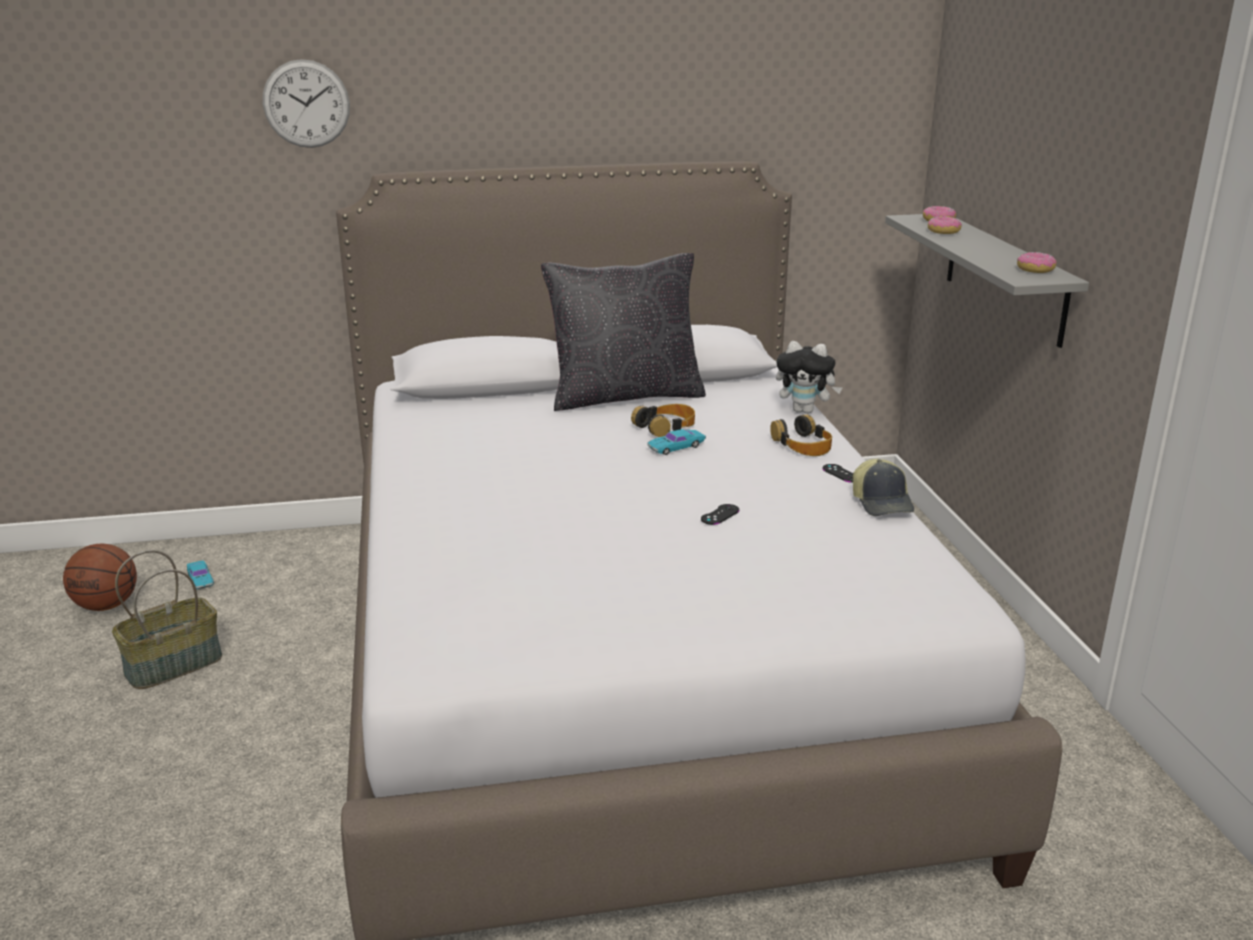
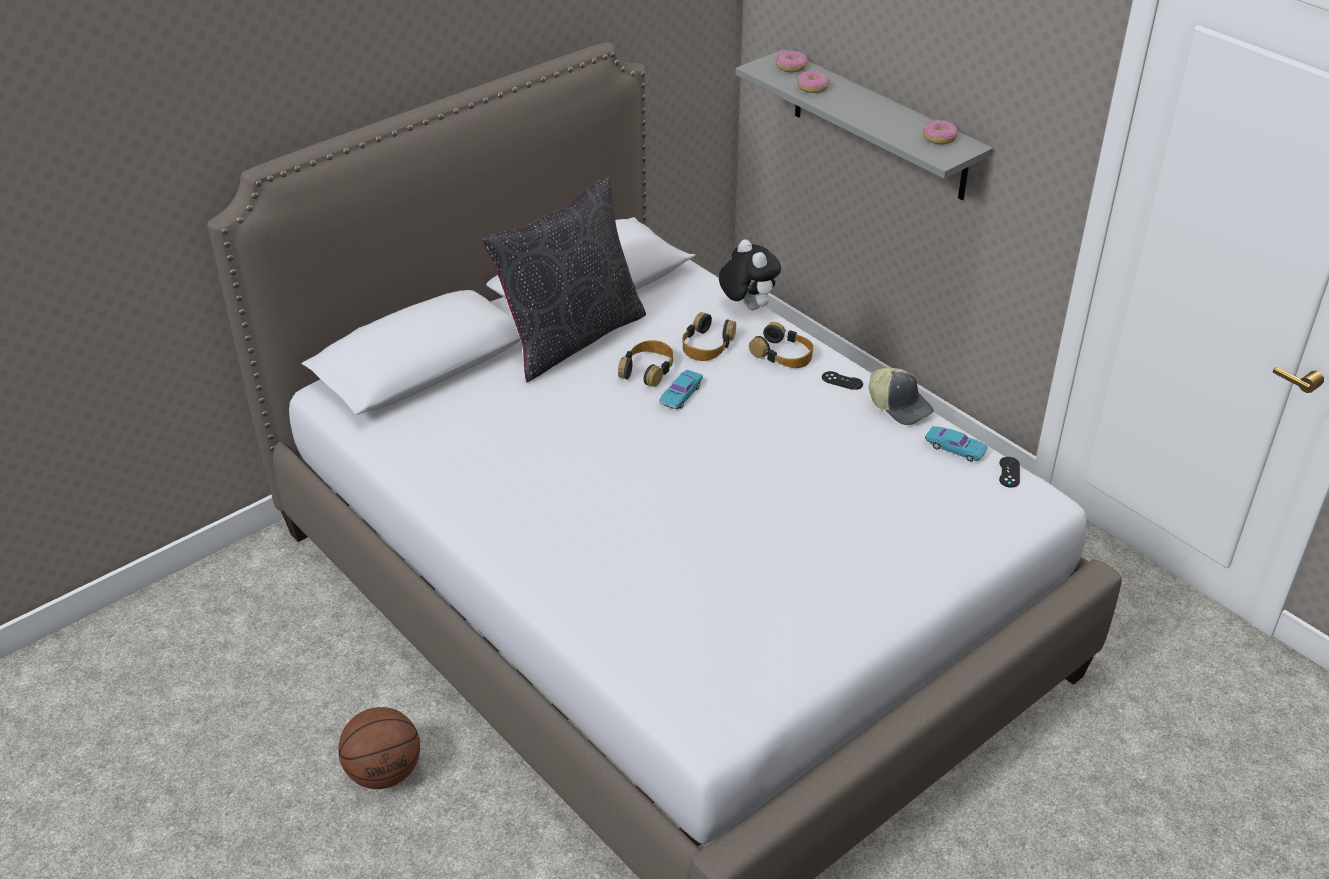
camera: 30 degrees left, 15 degrees up
basketball [63,544,137,611] -> basketball moved to [338,707,420,789]
basket [112,550,222,689] -> none
turquoise toy car [187,560,214,589] -> turquoise toy car moved to [925,426,987,462]
wall clock [263,59,350,148] -> none
black game controller [701,504,739,525] -> black game controller moved to [999,457,1020,488]
plush toy [776,341,842,414] -> plush toy turned 105 degrees counterclockwise [719,240,781,310]
none -> headphones [683,312,736,361]

